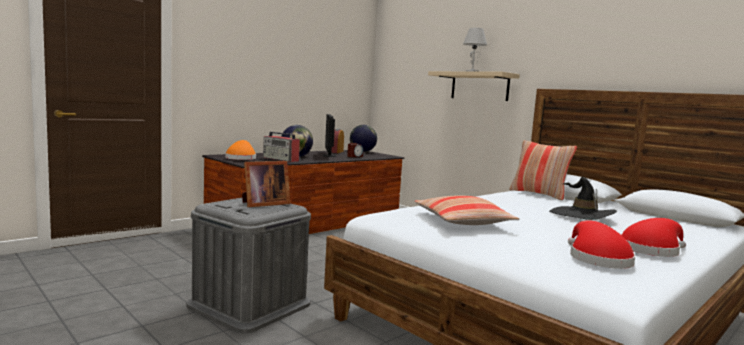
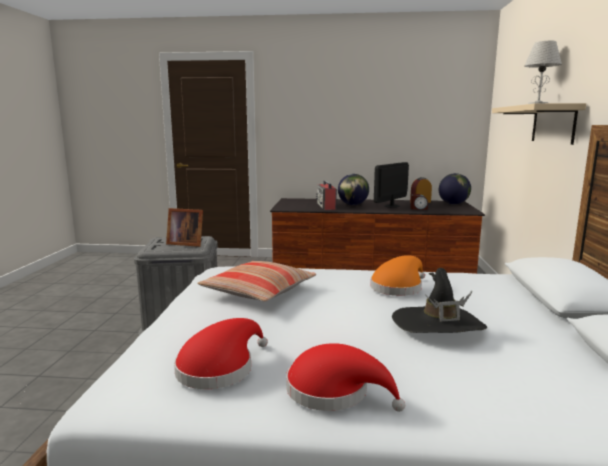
camera: 50 degrees right, 5 degrees up
orange hat [225,140,256,160] -> orange hat moved to [370,255,425,296]
pillow [509,140,577,200] -> none

